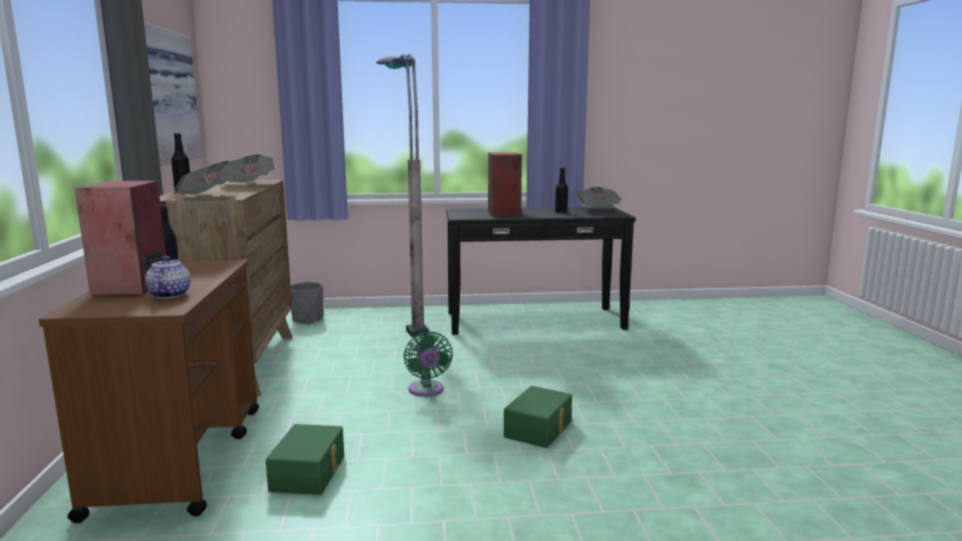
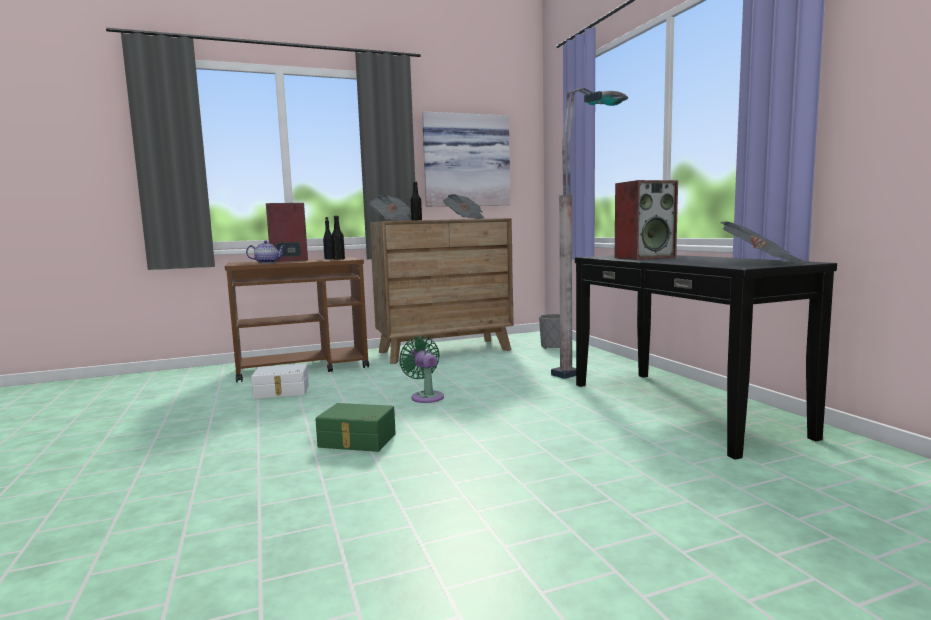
camera: 75 degrees right, 5 degrees down
green storage box [266,424,344,495] -> white storage box [251,364,309,399]
green fan [403,331,453,397] -> green fan turned 90 degrees clockwise [399,336,444,403]
black bottle [555,168,568,213] -> black bottle moved to [331,216,345,260]

